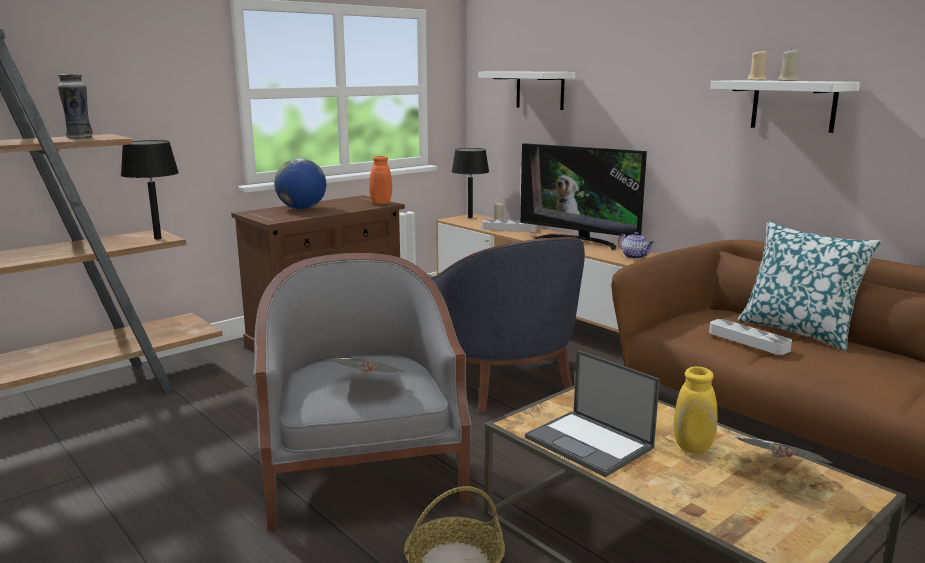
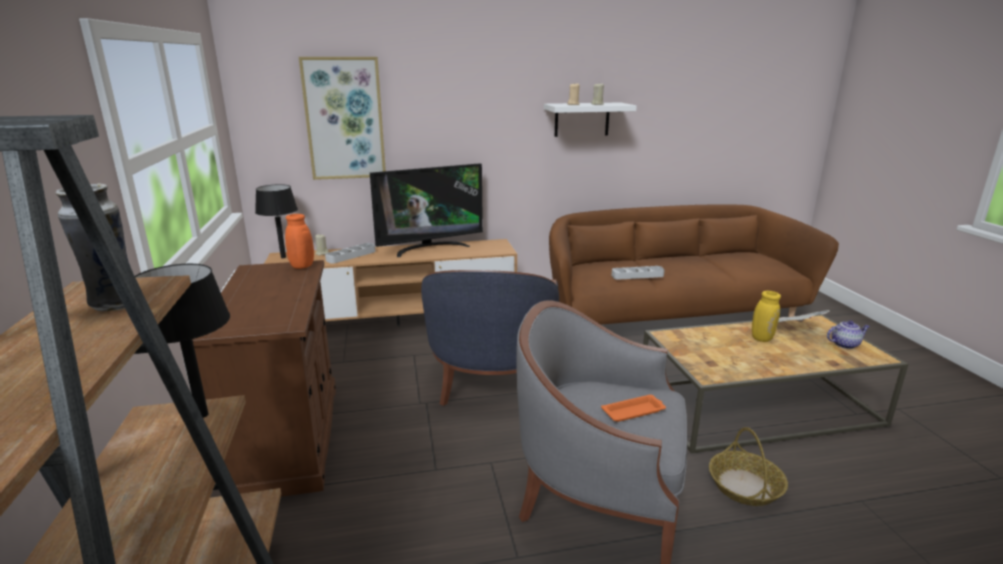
camera: 60 degrees left, 5 degrees up
globe [274,158,326,209] -> none
newspaper [329,358,404,374] -> orange tray [601,395,666,422]
blue armchair [427,237,585,413] -> blue armchair turned 90 degrees clockwise [421,270,559,406]
white shelf [478,71,575,110] -> picture [299,57,386,180]
laptop [525,350,660,477] -> none
teapot [618,232,654,259] -> teapot moved to [827,320,870,349]
pillow [737,222,881,351] -> none

